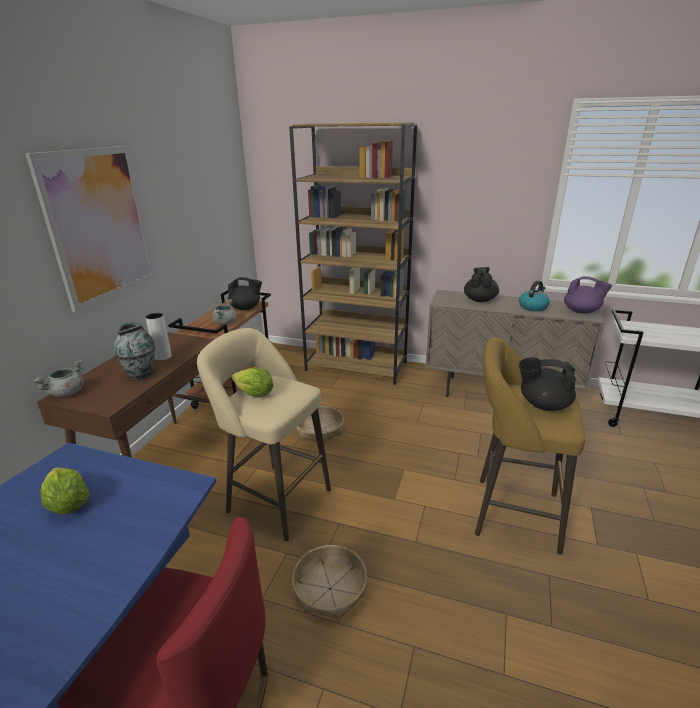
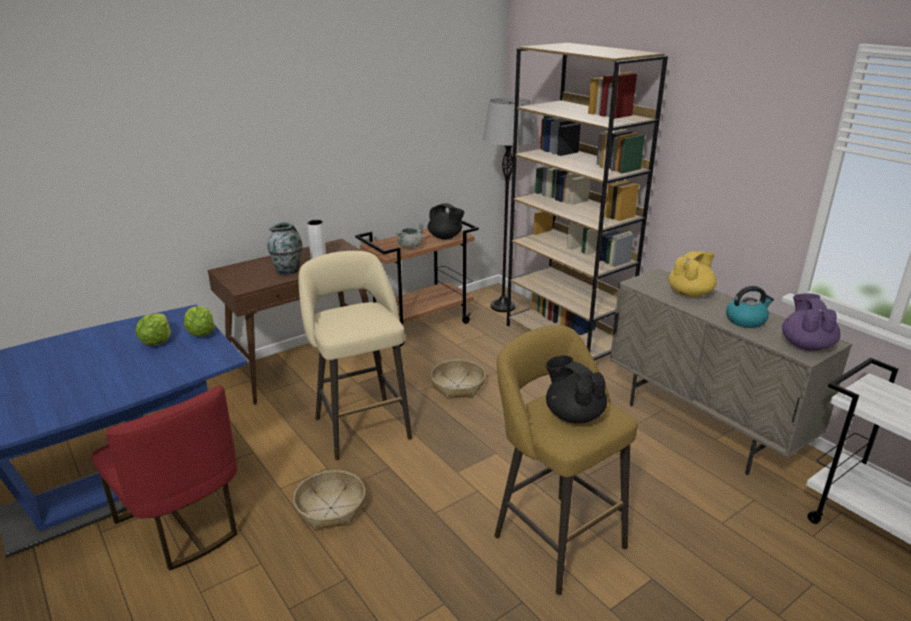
camera: 35 degrees right, 0 degrees up
picture [25,146,155,312] -> none
grey cooking pot [33,360,84,397] -> none
lettuce [231,367,273,397] -> lettuce moved to [184,306,215,337]
black teapot [464,267,499,302] -> yellow teapot [669,251,716,297]
purple teapot [564,276,612,314] -> purple teapot turned 150 degrees counterclockwise [782,293,841,351]
none -> grey floor lamp [483,97,535,312]

